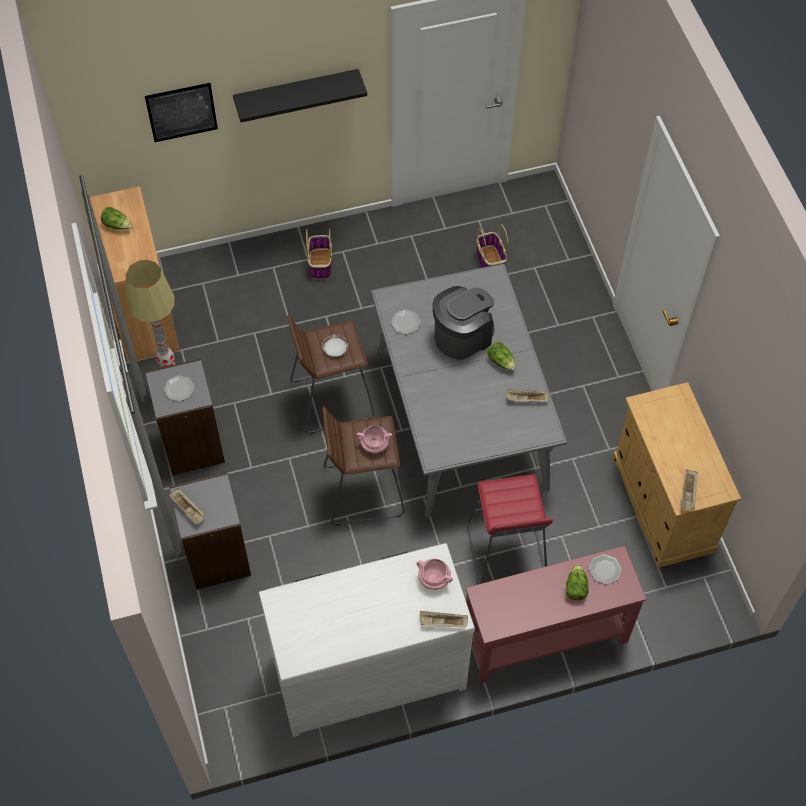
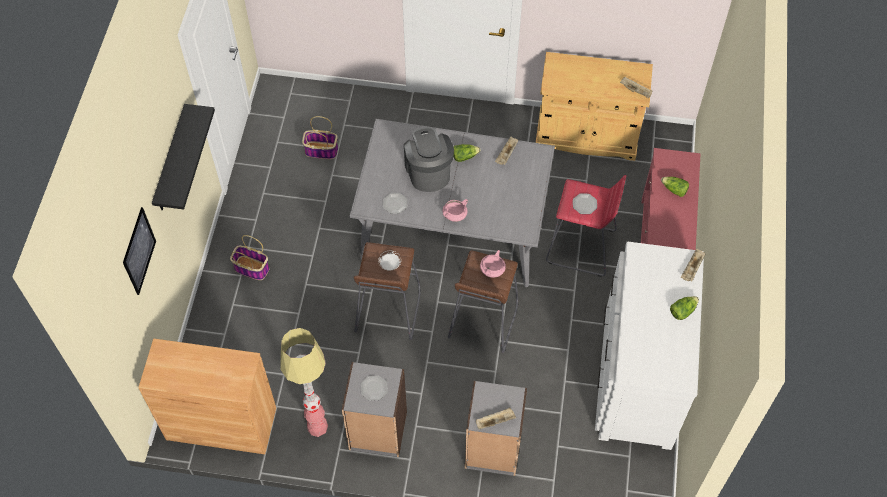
camera: 65 degrees left, 0 degrees up
lettuce [101,207,132,230] -> lettuce moved to [670,296,699,320]
pink cooking pot [417,559,453,590] -> pink cooking pot moved to [443,199,468,222]
plate [589,554,622,585] -> plate moved to [573,194,597,214]

